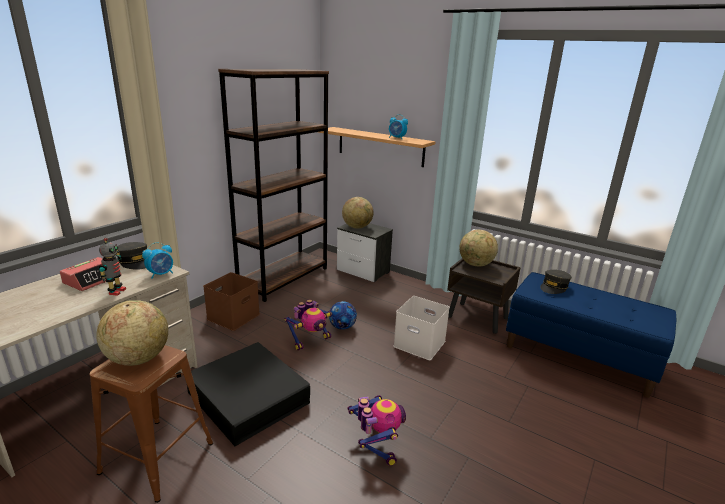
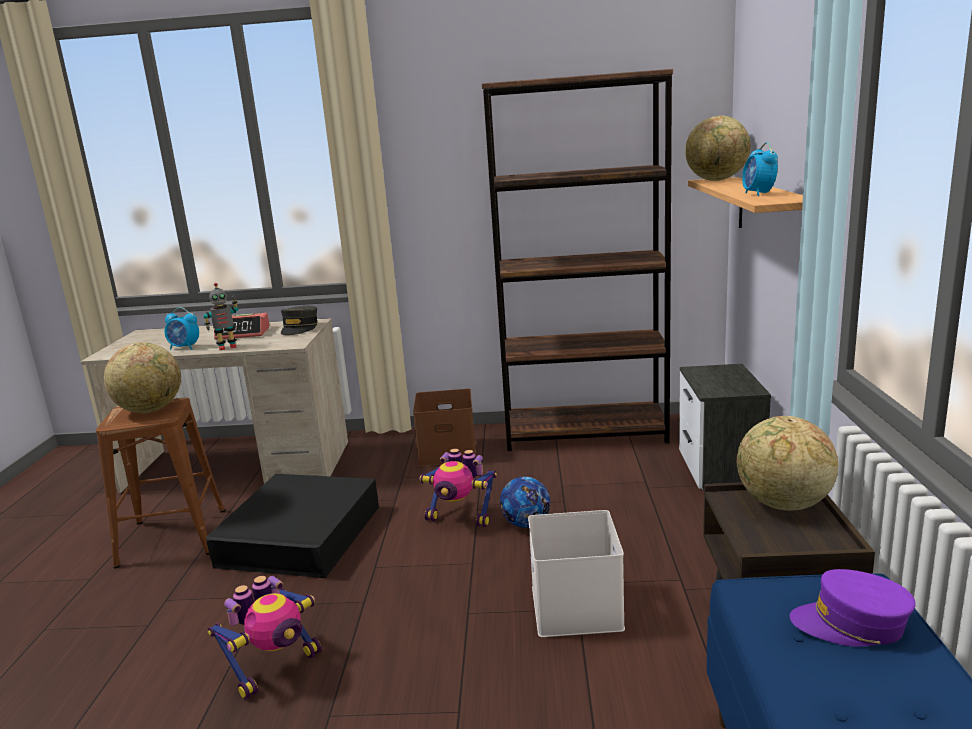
camera: 60 degrees right, 5 degrees down
alarm clock [142,242,173,279] -> alarm clock moved to [165,307,199,350]
globe [342,197,373,229] -> globe moved to [685,116,751,181]
grey cap [541,270,571,294] -> purple cap [790,569,916,647]

